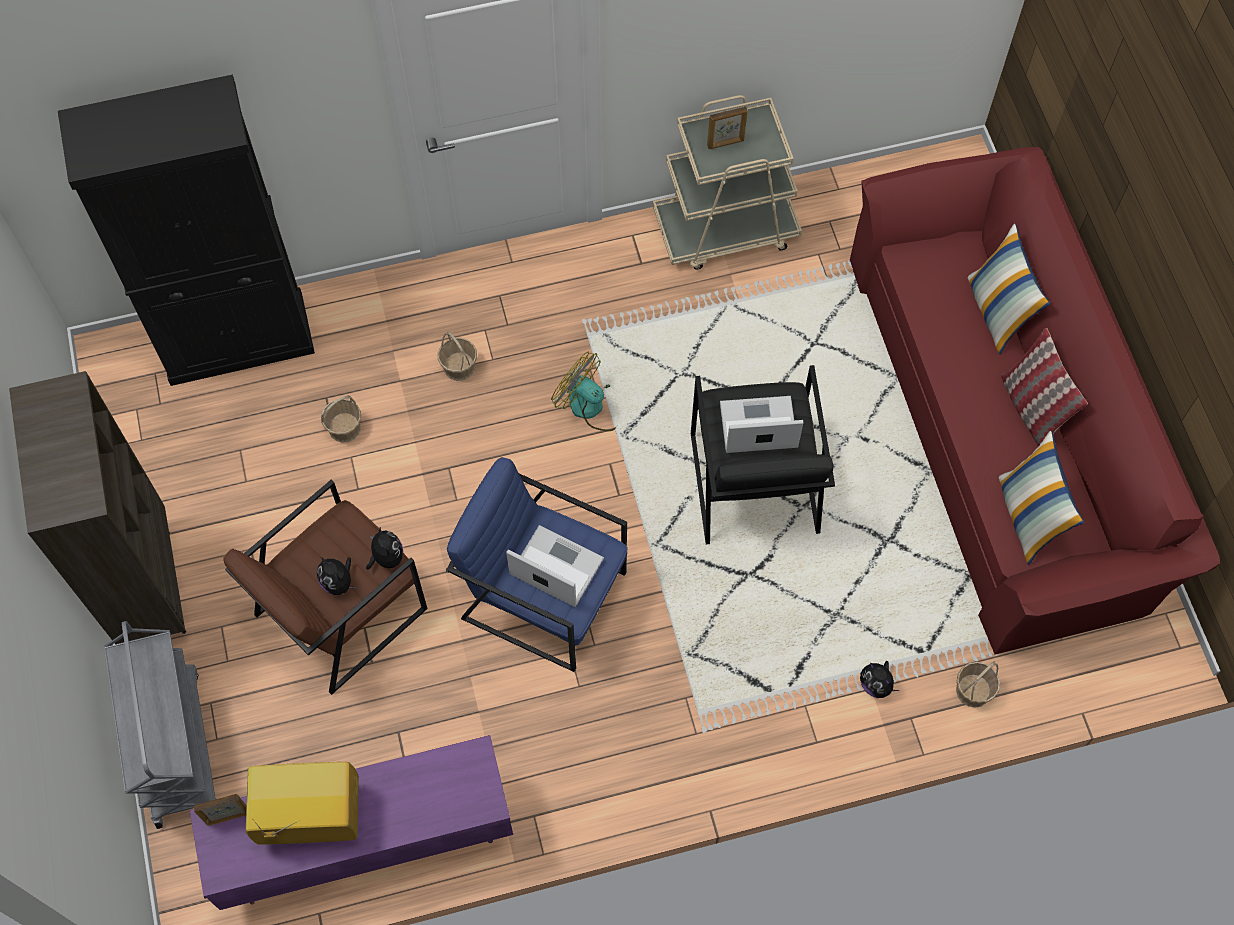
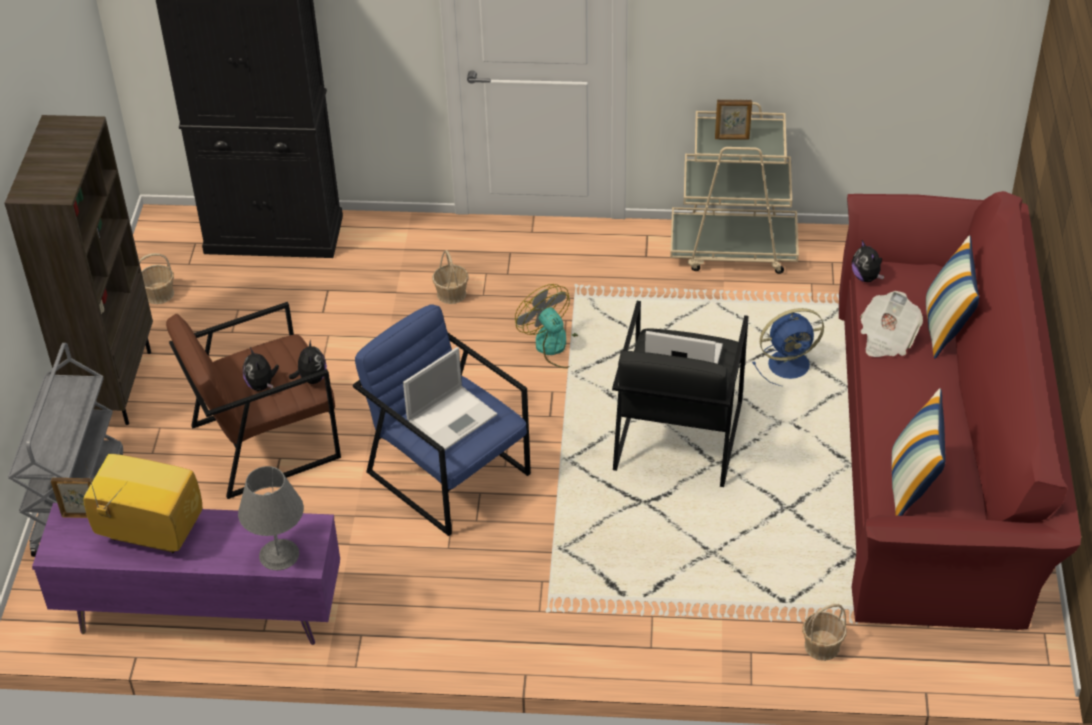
camera: 20 degrees right, 20 degrees down
basket [321,395,361,443] -> basket moved to [139,253,174,304]
laptop [506,525,604,607] -> laptop turned 90 degrees clockwise [403,347,497,450]
plush toy [860,661,899,698] -> plush toy moved to [852,240,884,282]
pillow [1001,328,1088,447] -> none
none -> grey table lamp [238,466,304,570]
none -> blue fan [752,308,824,386]
none -> newspaper [860,291,923,357]

